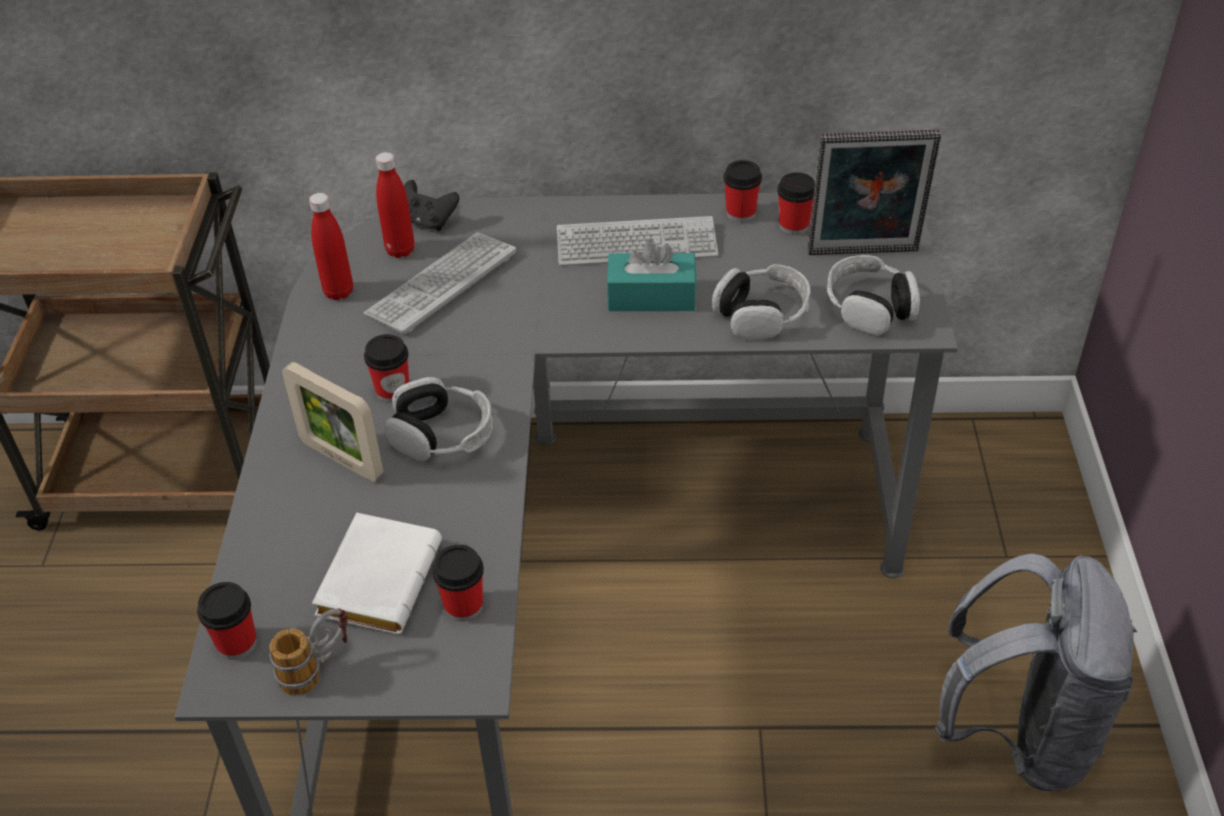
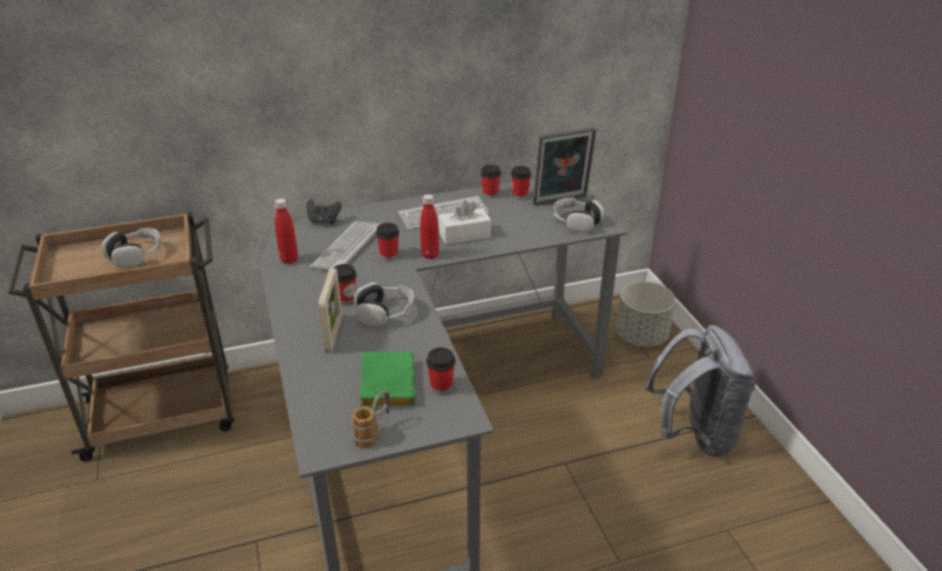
camera: 20 degrees left, 10 degrees down
cup [197,582,257,660] -> cup moved to [376,223,399,260]
picture frame [282,362,383,482] -> picture frame turned 105 degrees counterclockwise [318,268,342,352]
white book [312,513,442,634] -> green book [360,352,416,407]
red bottle [376,152,415,258] -> red bottle moved to [420,194,439,259]
turquoise tissue box [607,240,697,311] -> white tissue box [439,200,491,245]
headphones [712,264,811,340] -> headphones moved to [101,227,163,268]
none -> grey planter [616,281,675,347]

